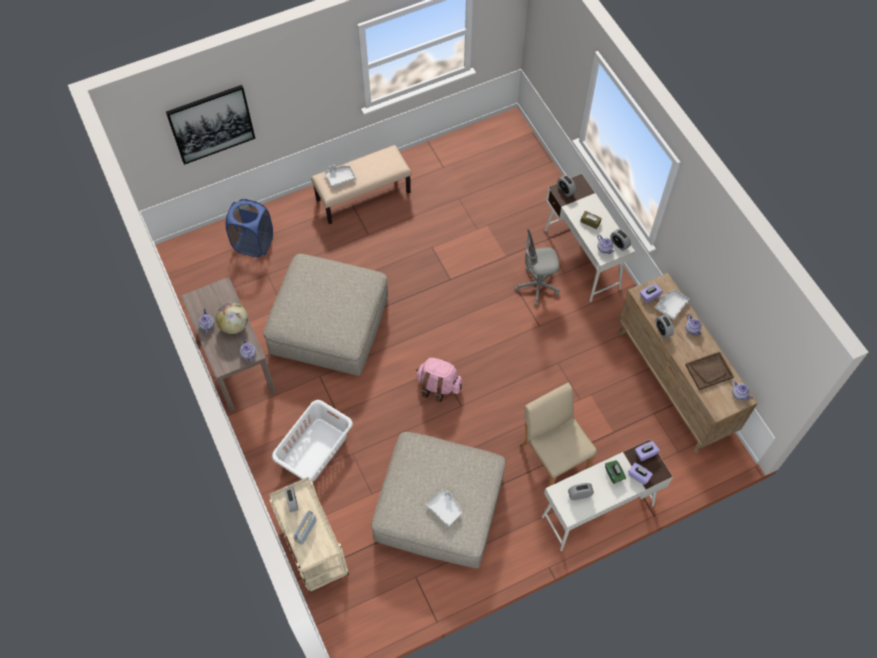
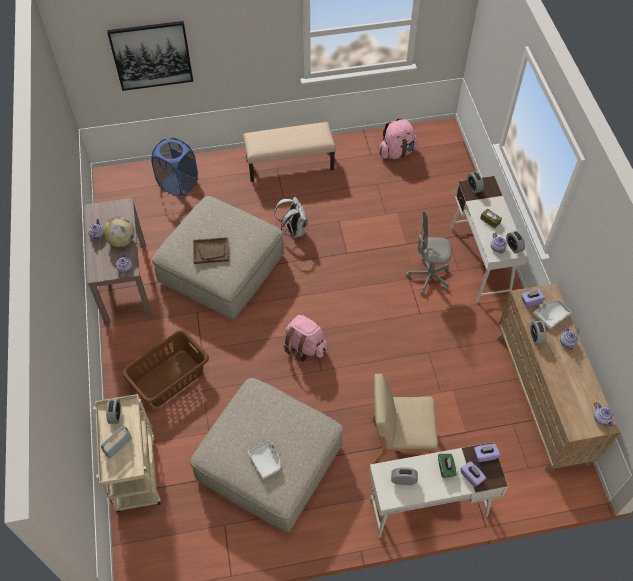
camera: 15 degrees right, 5 degrees down
white laundry basket [272,400,353,482] -> brown laundry basket [123,330,209,407]
grey tray [325,165,356,188] -> none
beige chair [519,383,597,487] -> beige chair turned 75 degrees counterclockwise [371,374,438,464]
brown tray [685,352,734,390] -> brown tray moved to [193,237,229,264]
none -> white backpack [274,197,308,238]
none -> pink backpack [379,118,418,159]

